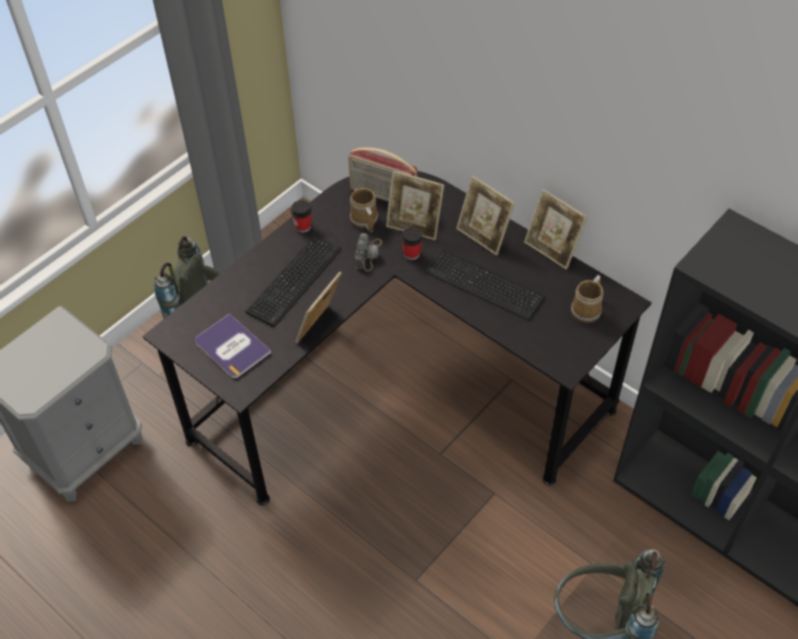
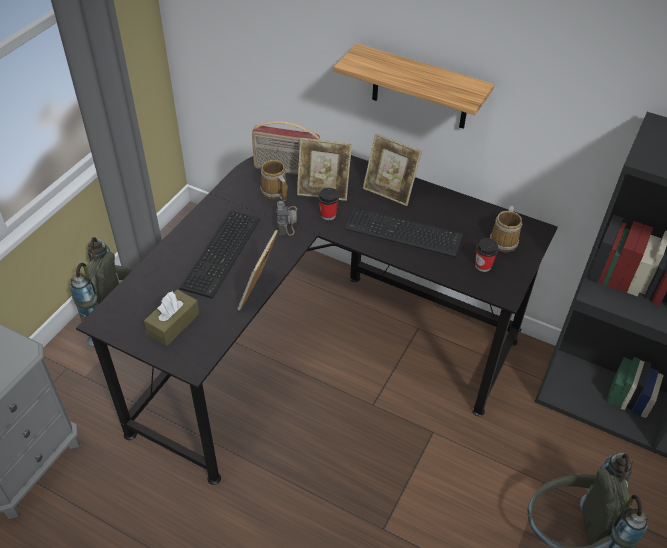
camera: 15 degrees left, 5 degrees down
book [195,314,271,378] -> brown tissue box [144,289,199,346]
cup [291,200,312,233] -> cup moved to [475,238,499,272]
picture frame [524,189,587,270] -> none
none -> shelf [334,44,494,129]

